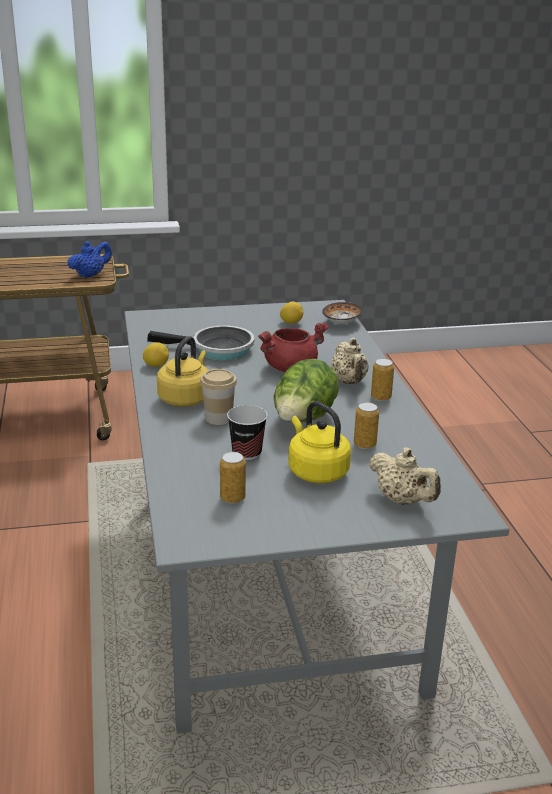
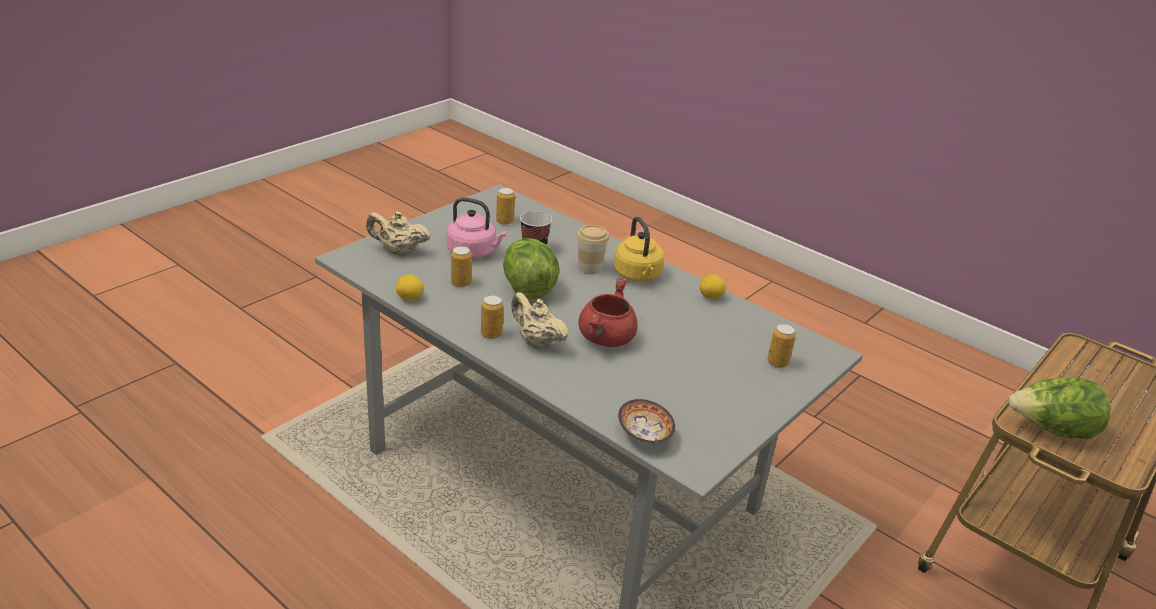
camera: 140 degrees right, 5 degrees up
blue teapot [67,241,112,278] -> lettuce [1009,378,1111,439]
frying pan [147,325,255,361] -> none
lemon [280,302,303,324] -> lemon moved to [396,274,424,300]
yellow kettle [288,401,351,483] -> pink kettle [447,197,507,259]
none -> can [767,324,796,368]

